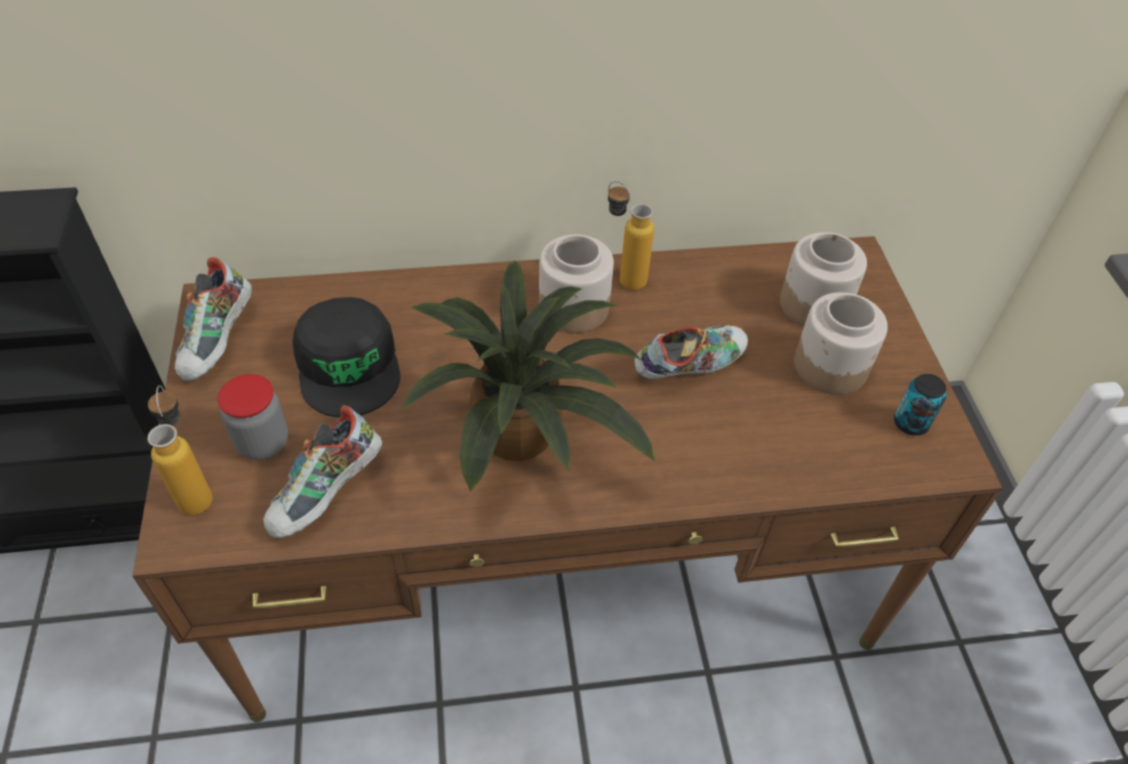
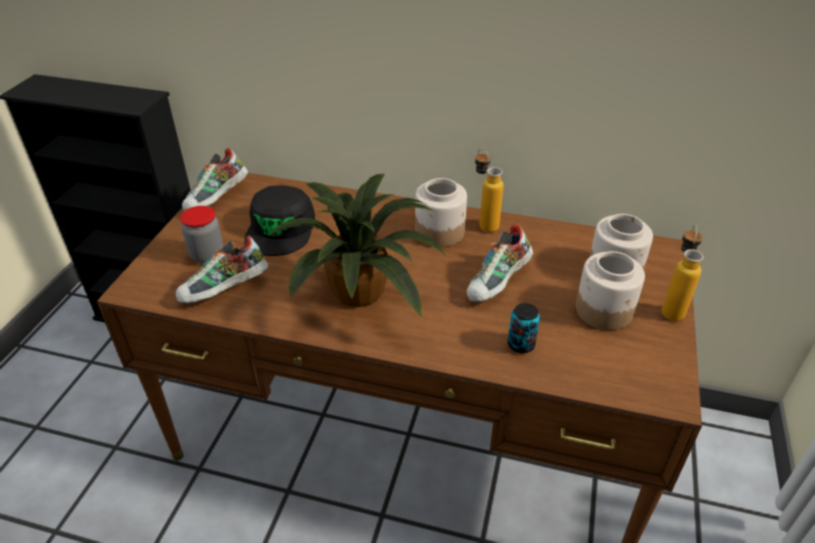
camera: 25 degrees right, 10 degrees down
bottle [147,385,213,515] -> bottle moved to [661,225,703,321]
shoe [635,325,748,379] -> shoe turned 135 degrees clockwise [467,224,533,302]
can [894,374,946,436] -> can moved to [508,303,540,353]

